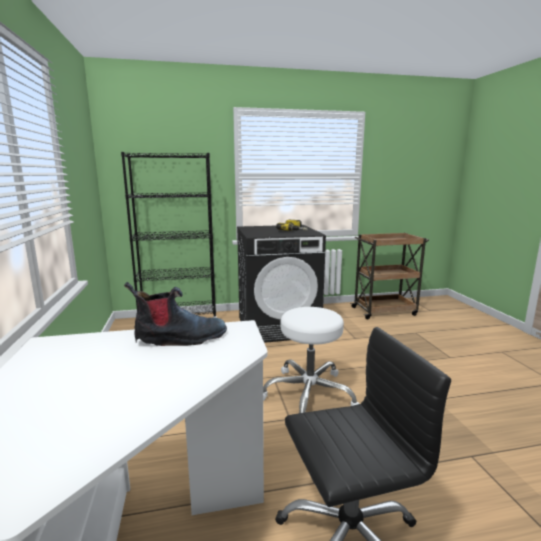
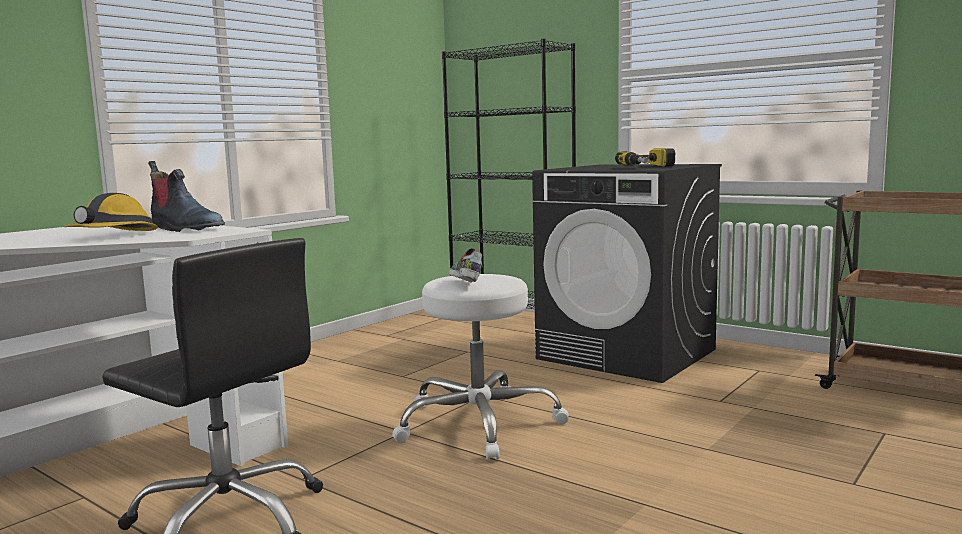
camera: 50 degrees right, 5 degrees down
none -> hard hat [63,193,158,231]
none -> shoe [449,248,482,283]

